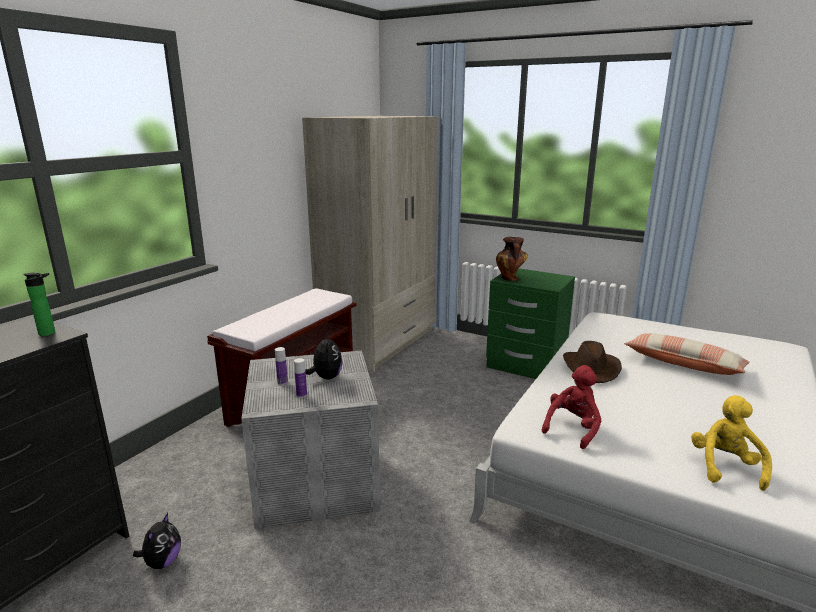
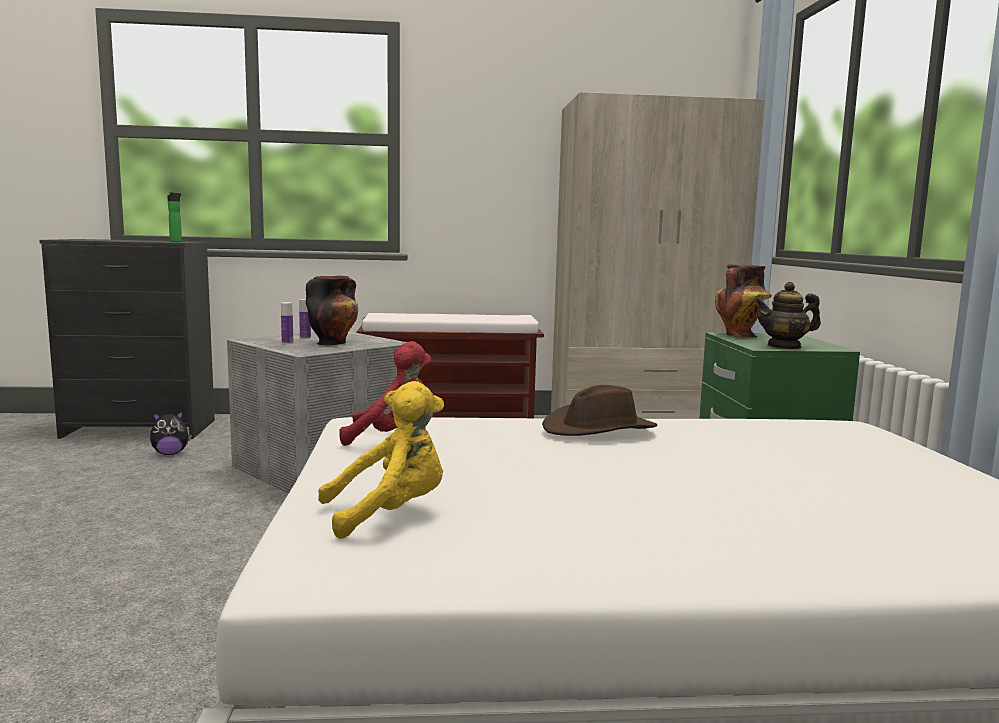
camera: 55 degrees right, 10 degrees down
plush toy [305,333,342,380] -> vase [306,276,358,346]
pillow [624,333,750,375] -> none
none -> teapot [755,282,821,349]

